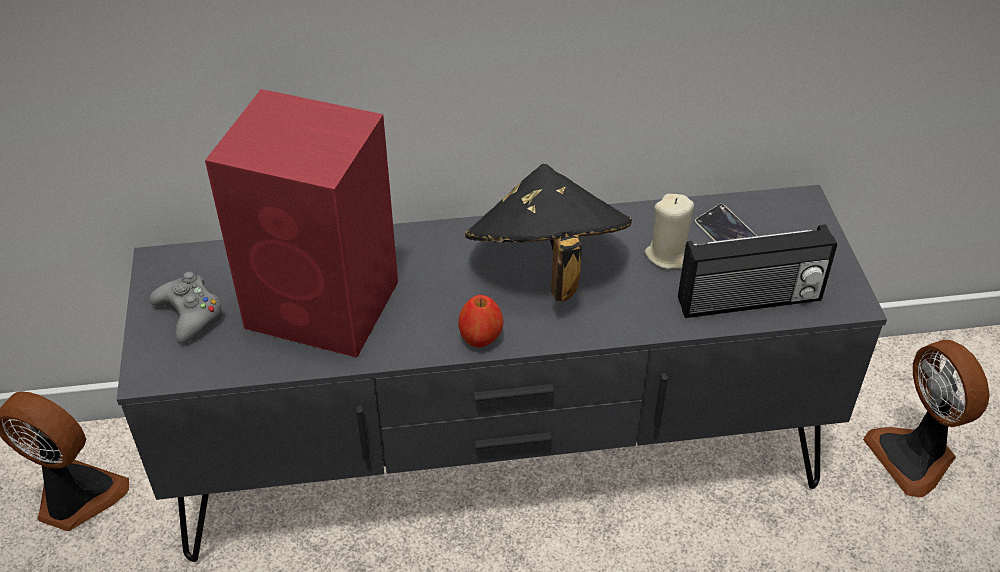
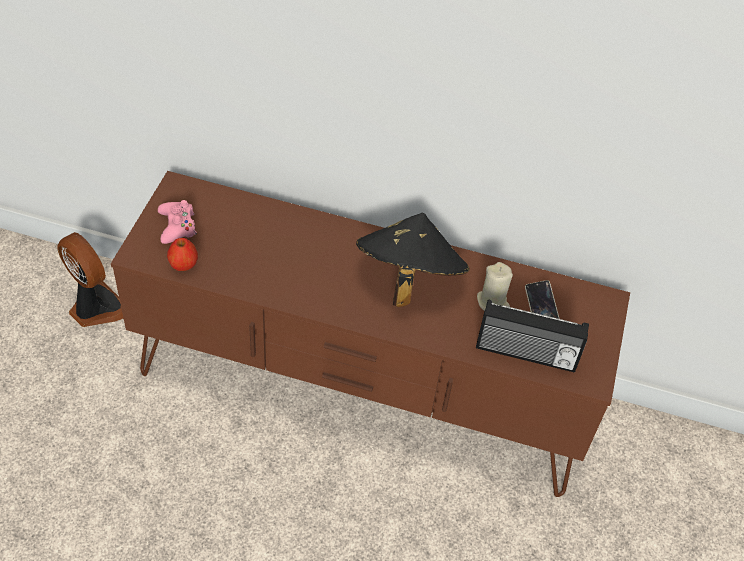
camera: 20 degrees right, 5 degrees up
grey tv stand [117,185,887,562] -> brown tv stand [111,171,630,497]
grey game controller [150,272,225,344] -> pink game controller [158,200,197,244]
red speaker [205,89,398,358] -> none
apple [458,295,504,348] -> apple moved to [167,238,198,271]
fan [863,340,990,498] -> none

